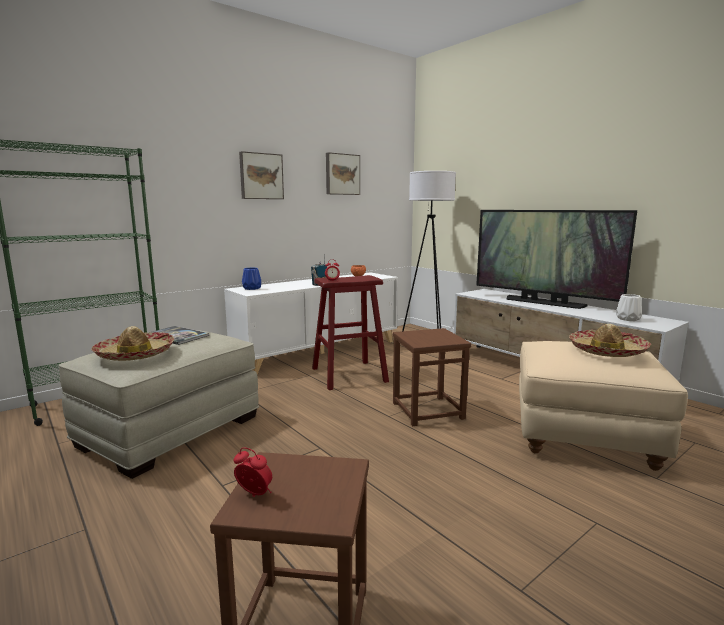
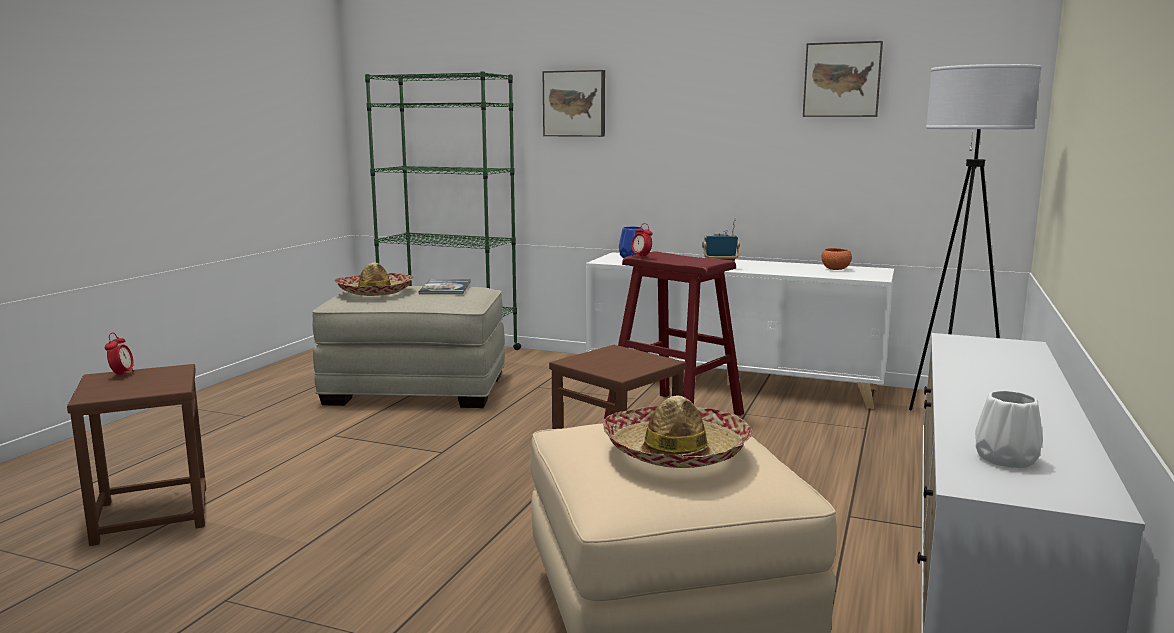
camera: 60 degrees right, 0 degrees up
picture [239,151,284,199] -> picture moved to [543,70,605,137]
television [476,210,637,309] -> none

